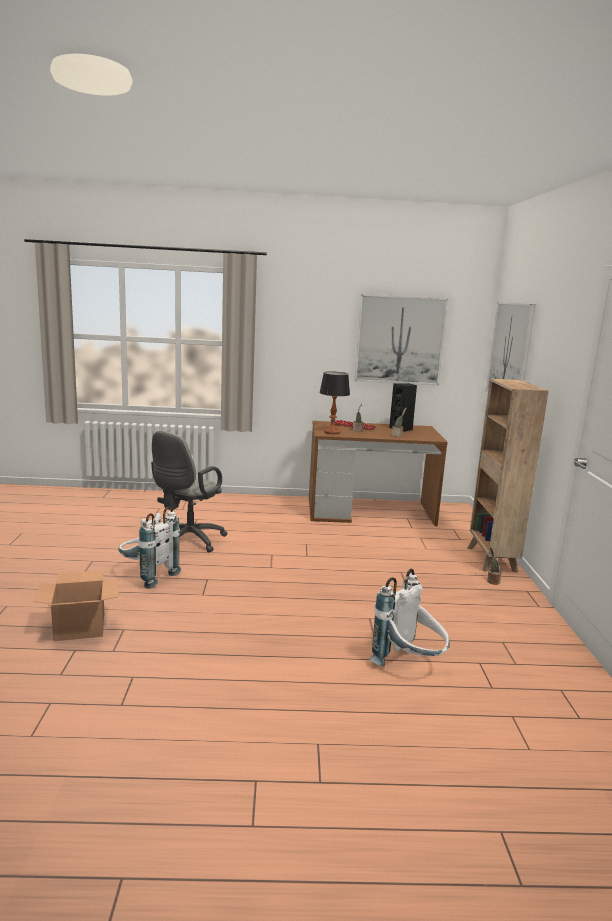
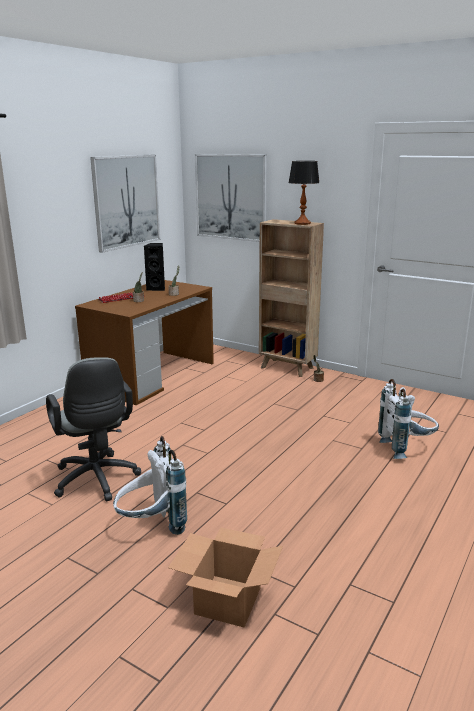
camera: 55 degrees left, 5 degrees up
table lamp [319,371,350,434] -> table lamp moved to [288,161,320,225]

